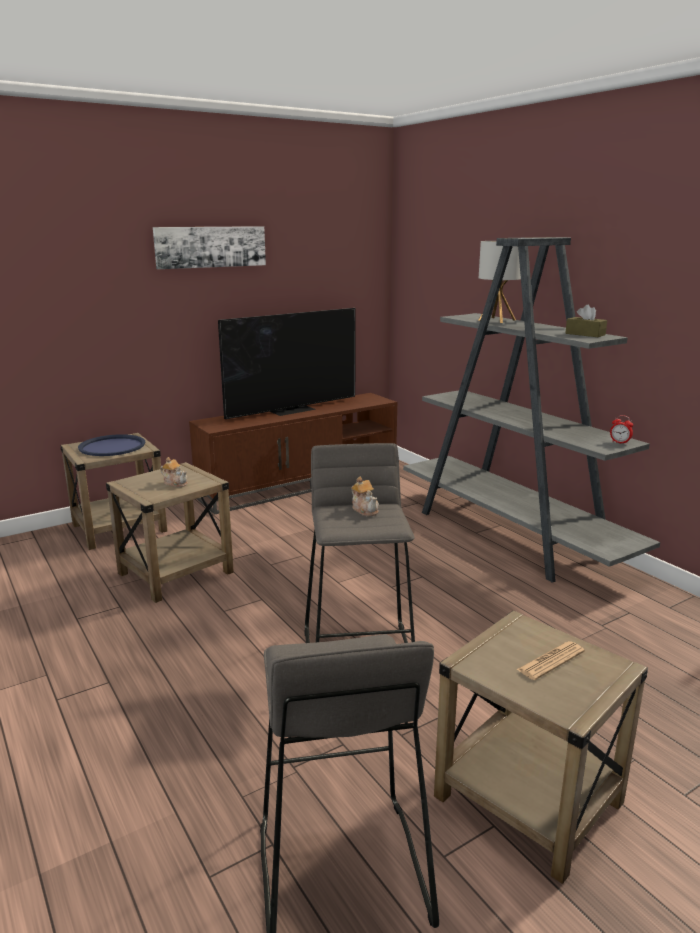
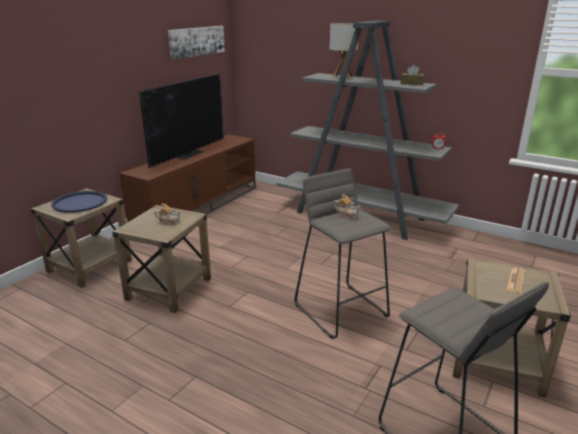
camera: 25 degrees left, 5 degrees up
picture [153,226,266,269] -> picture moved to [168,26,225,59]

